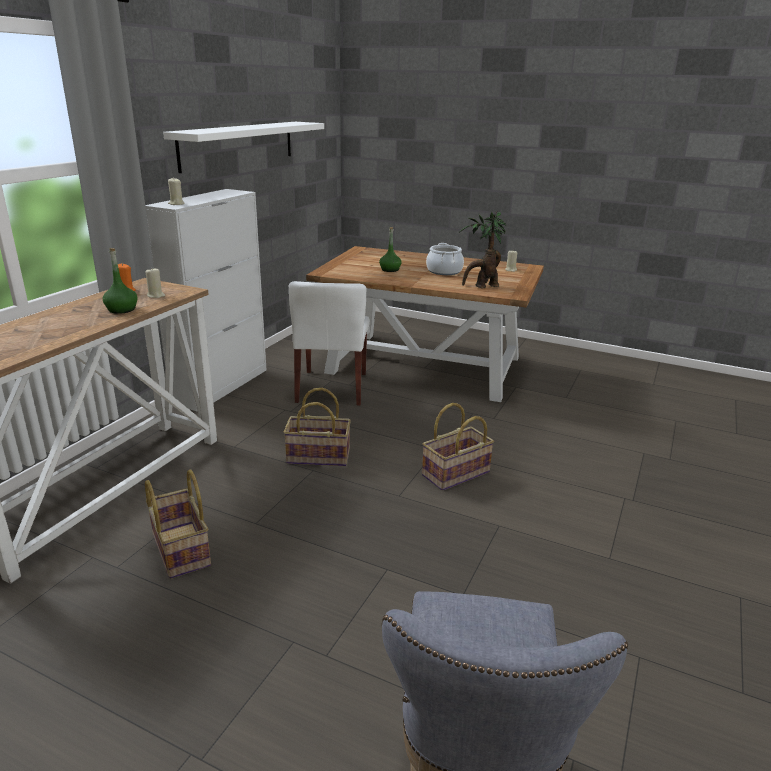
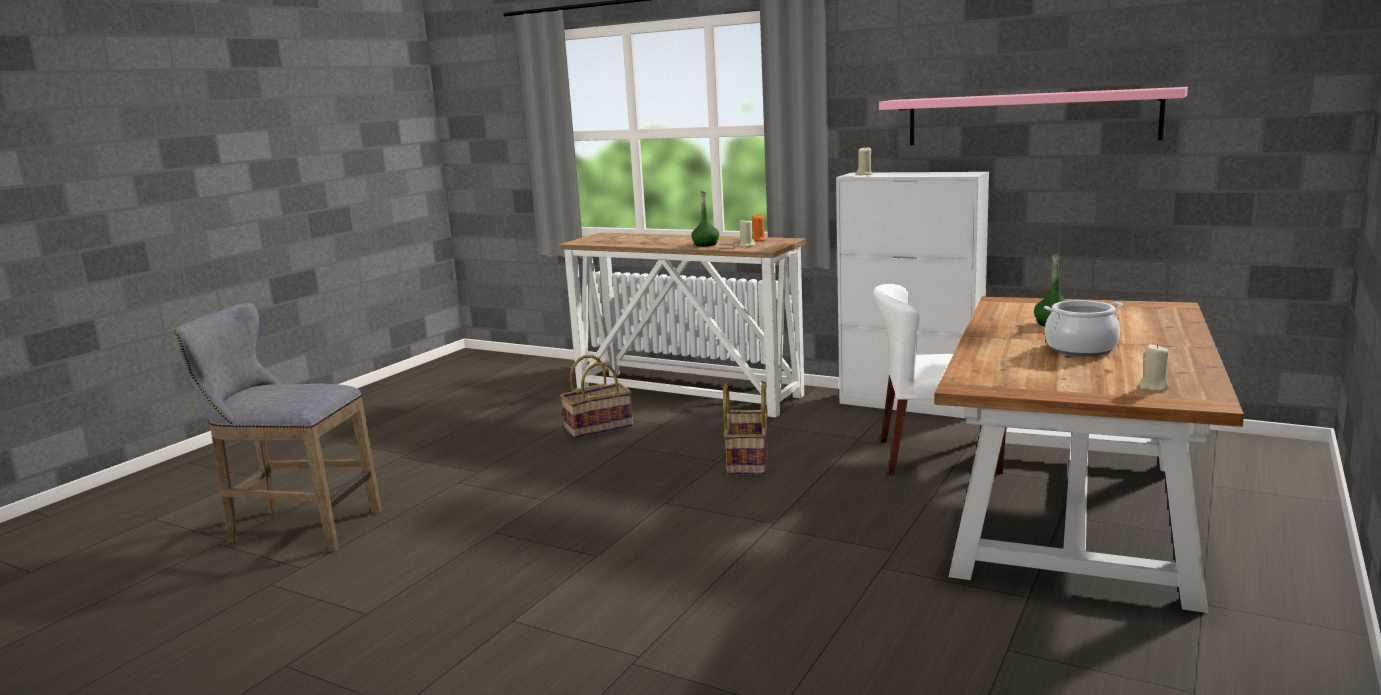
camera: 95 degrees right, 10 degrees down
white shelf [163,122,324,173] -> pink shelf [879,87,1188,145]
basket [422,403,494,491] -> none
potted plant [460,210,506,288] -> none

